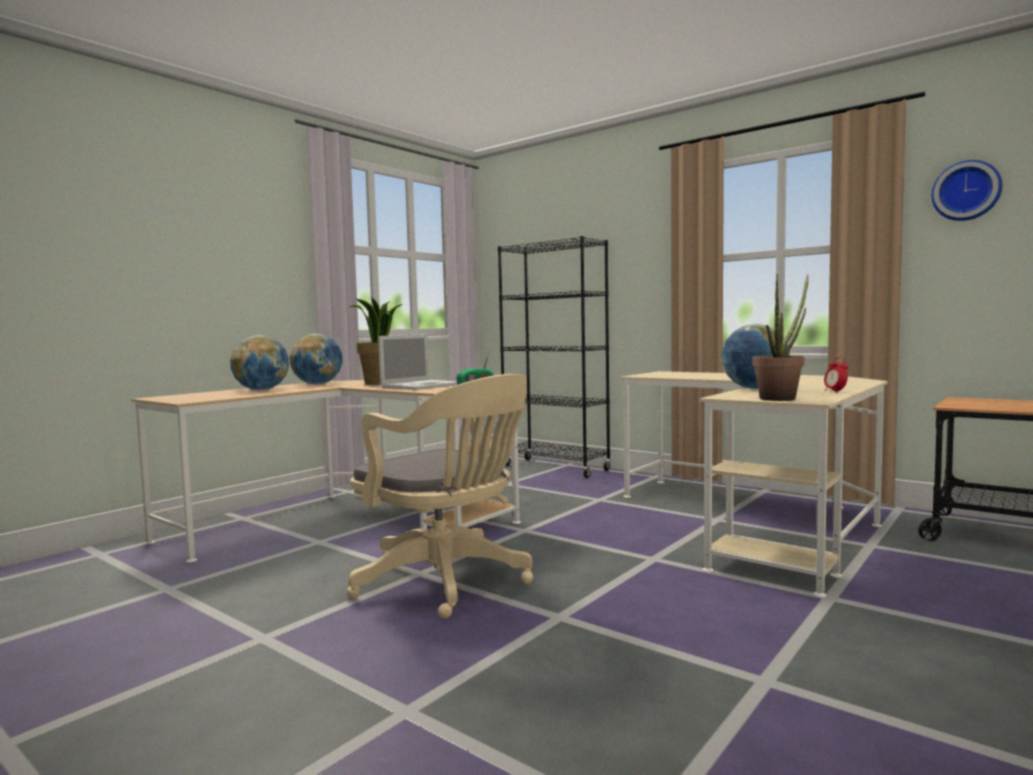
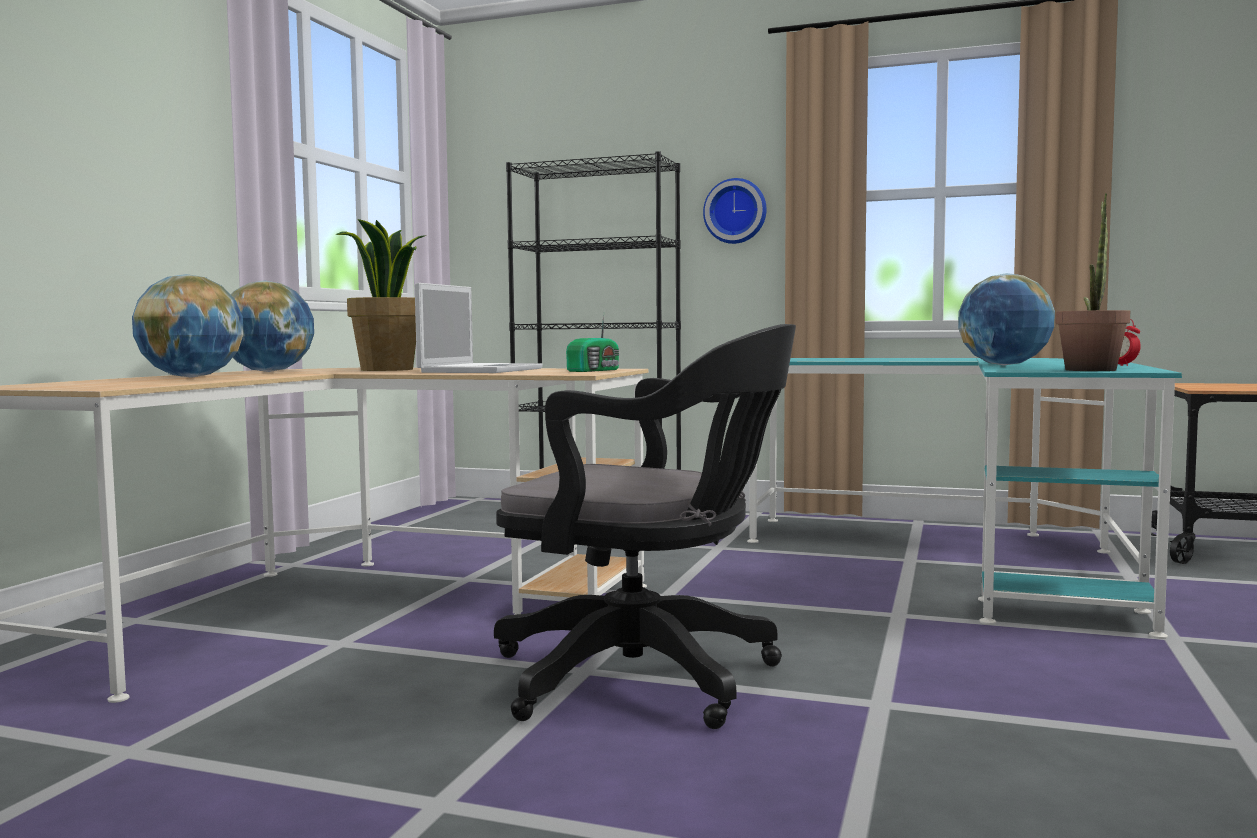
camera: 20 degrees left, 0 degrees up
beige office chair [347,374,533,618] -> black office chair [494,324,796,729]
beige desk [620,371,888,598] -> turquoise desk [747,358,1182,639]
wall clock [931,160,1002,221] -> wall clock moved to [703,178,766,244]

